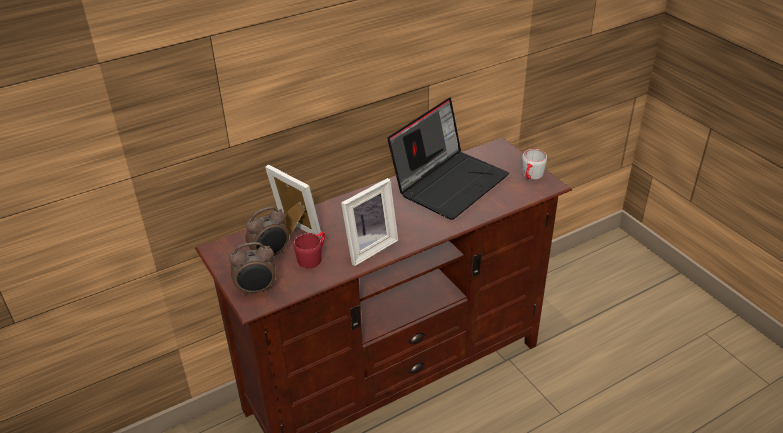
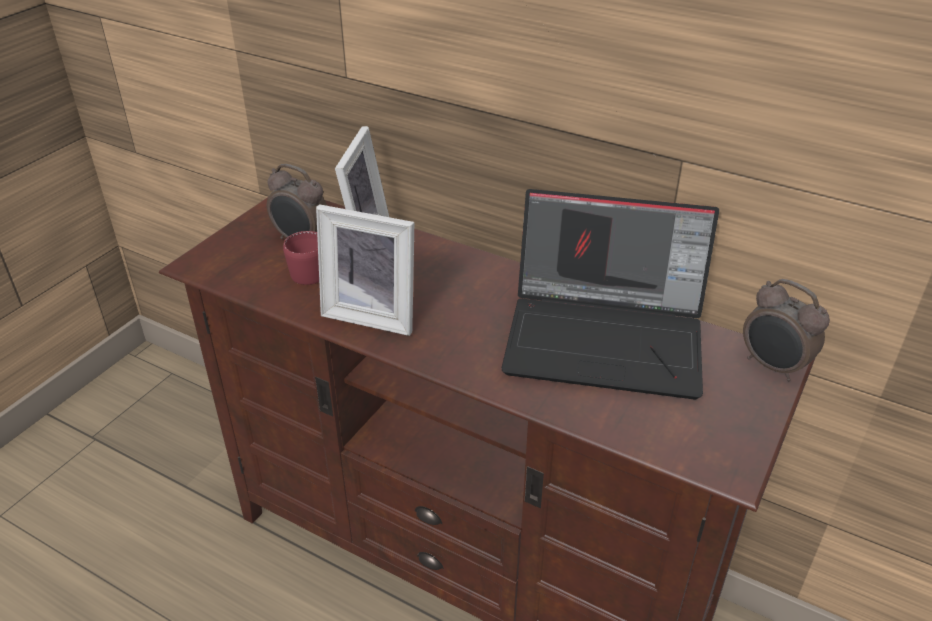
camera: 60 degrees right, 0 degrees up
alarm clock [229,242,276,296] -> alarm clock moved to [743,279,830,381]
grey mug [522,149,547,180] -> none

